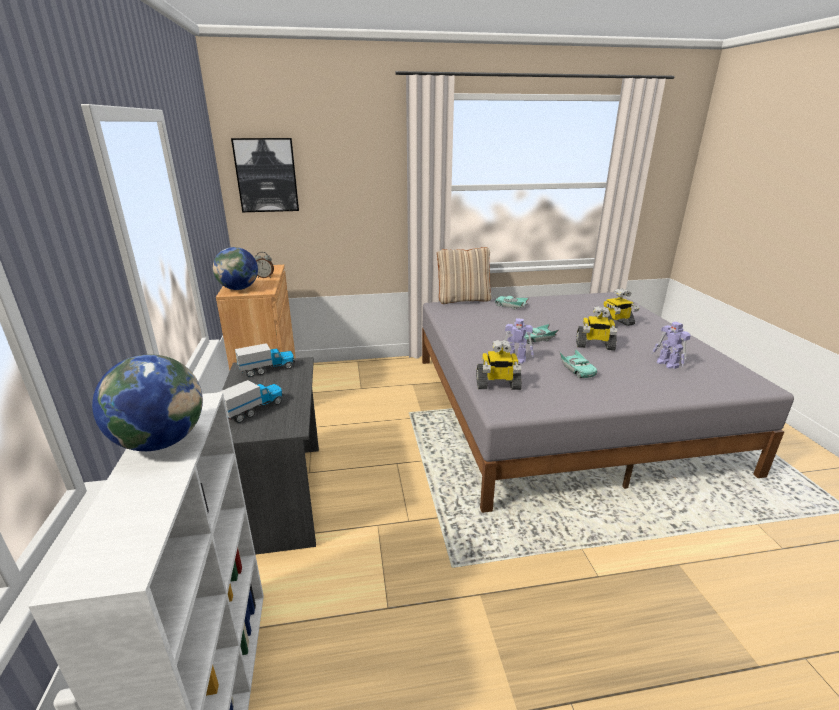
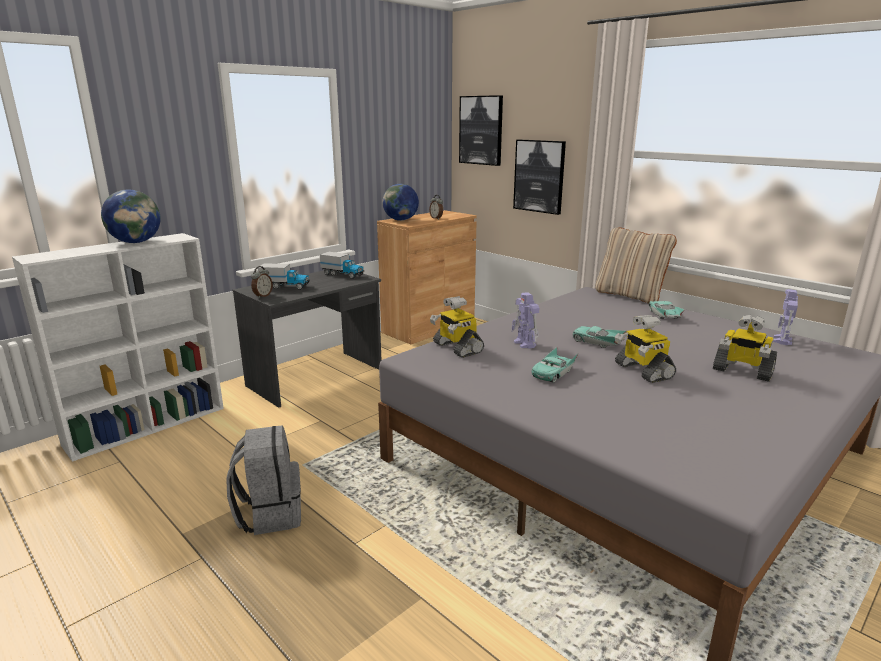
camera: 55 degrees right, 5 degrees down
toy robot [652,322,691,369] -> toy robot moved to [773,289,798,345]
none -> grey backpack [226,425,301,535]
none -> alarm clock [251,266,273,298]
none -> picture [513,139,566,215]

